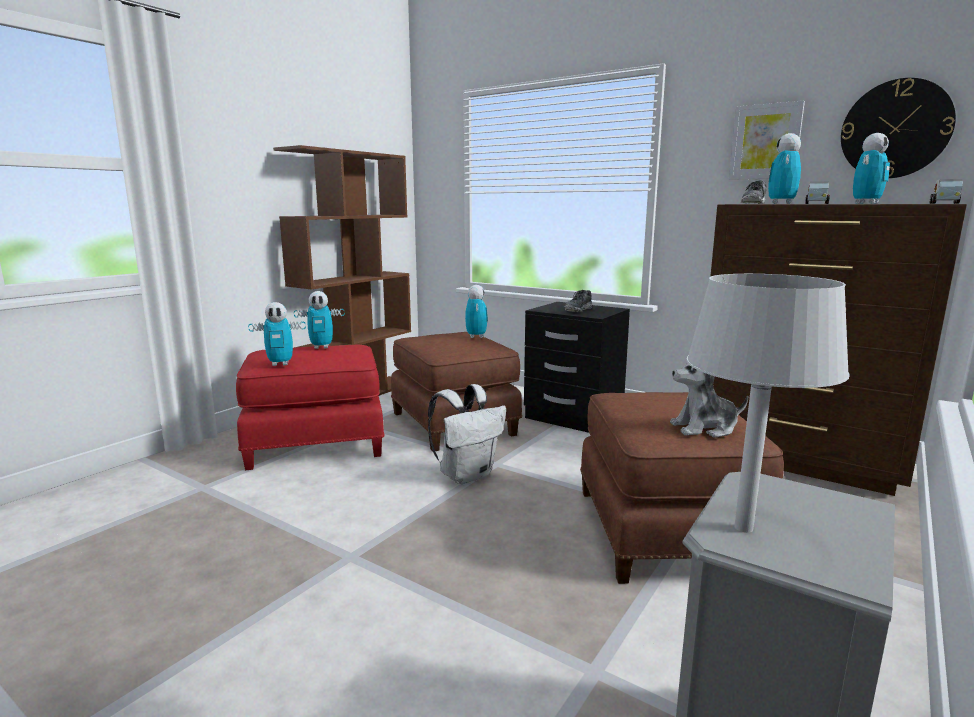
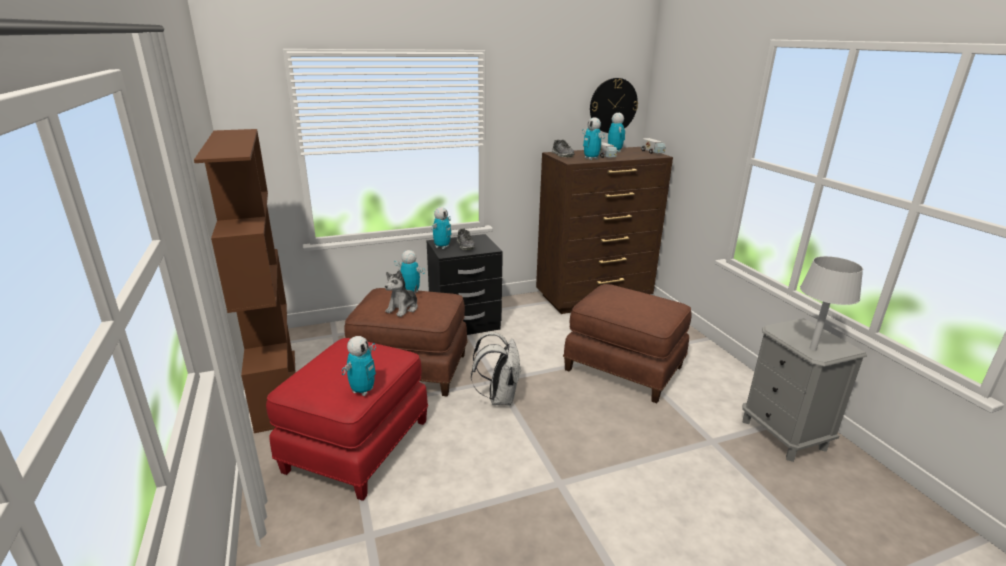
camera: 55 degrees left, 10 degrees up
toy robot [294,291,345,349] -> toy robot moved to [431,207,452,249]
plush toy [670,363,748,438] -> plush toy moved to [385,270,418,317]
picture [729,101,805,180] -> none

